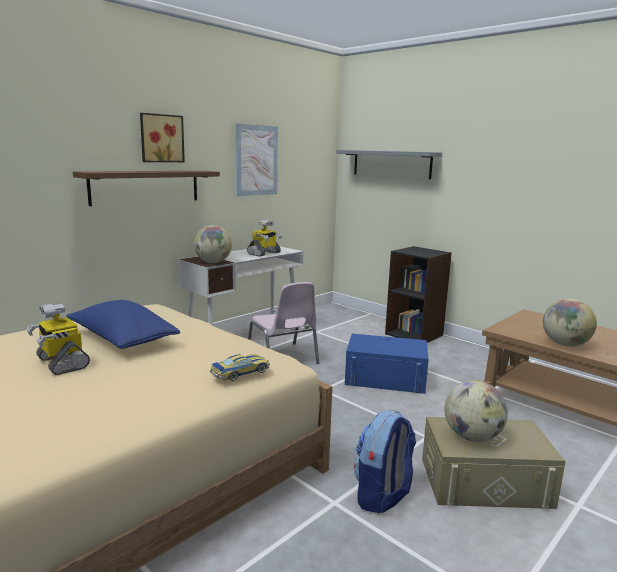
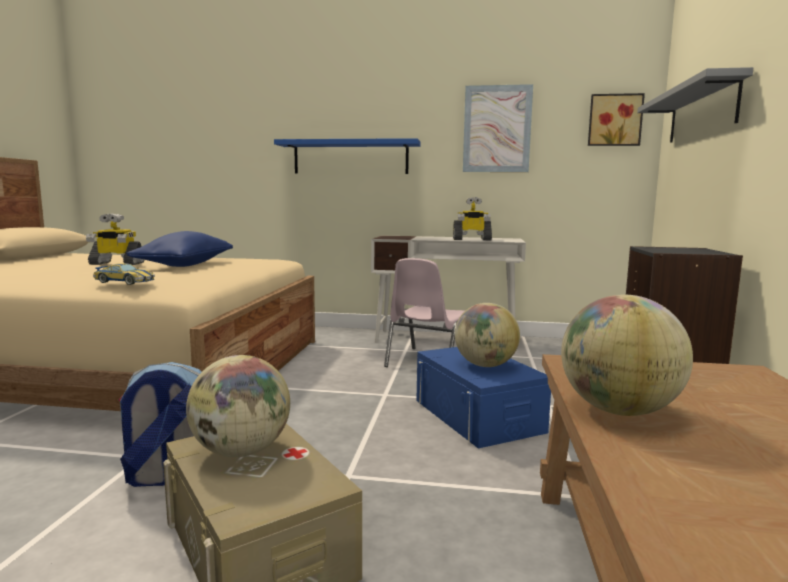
camera: 55 degrees right, 5 degrees down
toy robot [27,302,90,375] -> toy robot turned 105 degrees counterclockwise [86,214,145,265]
brown shelf [73,171,220,206] -> blue shelf [274,138,421,174]
picture [140,113,185,162] -> picture moved to [588,93,645,146]
globe [194,225,232,263] -> globe moved to [455,303,520,367]

